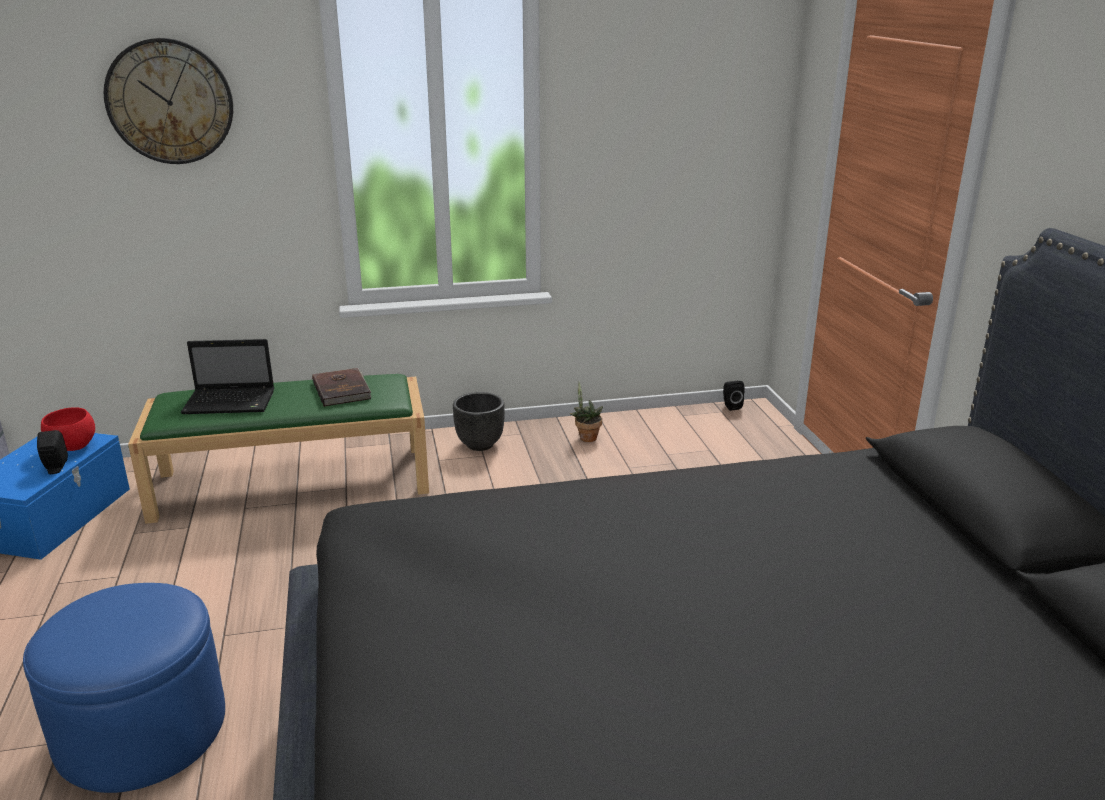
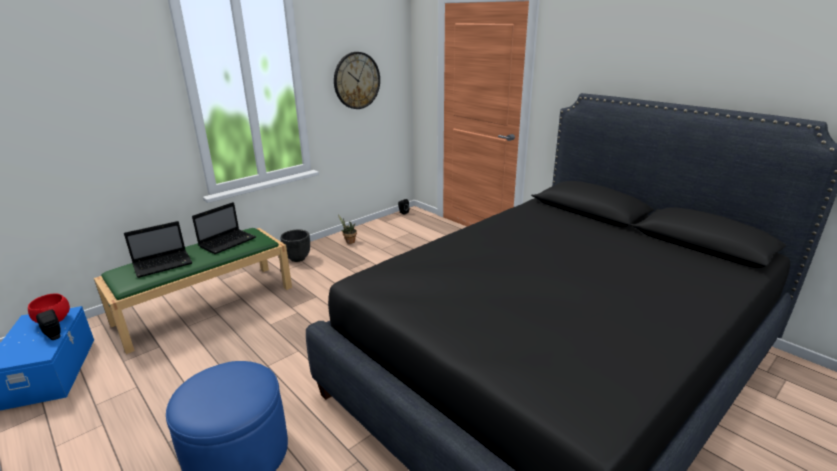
camera: 30 degrees left, 0 degrees up
wall clock [104,38,233,164] -> wall clock moved to [334,52,380,109]
brown book [312,368,372,407] -> laptop [192,202,256,254]

